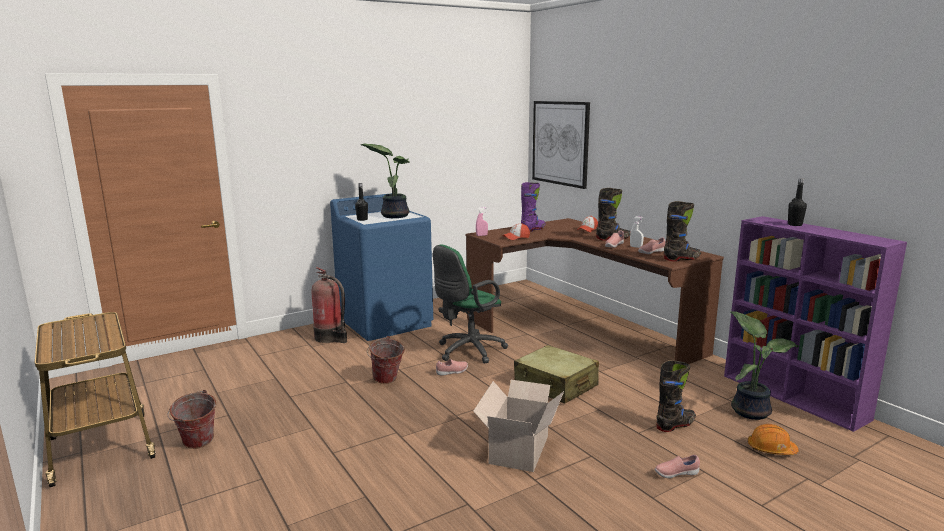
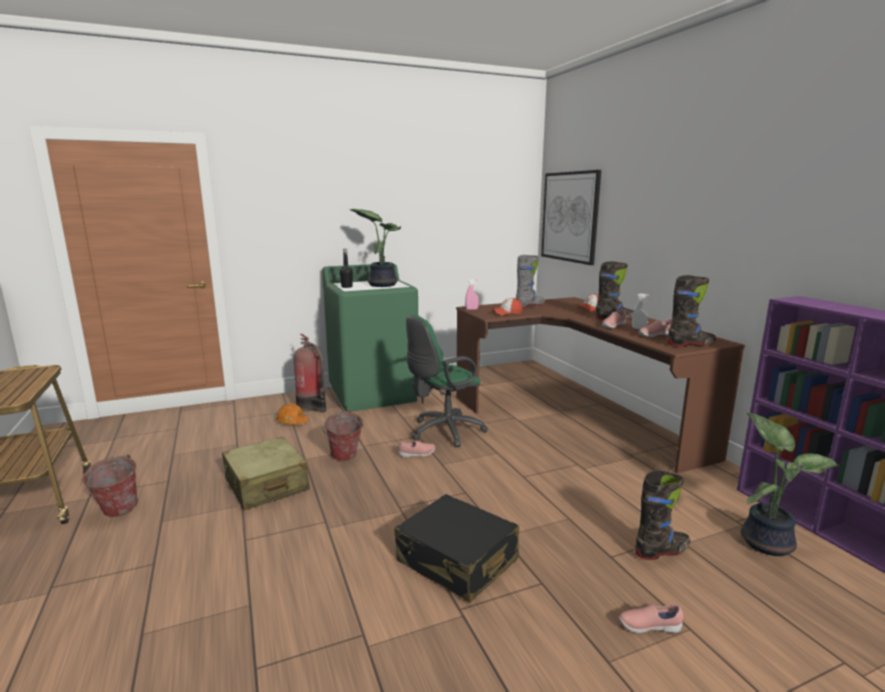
camera: 10 degrees right, 0 degrees up
blue washing machine [330,193,433,341] -> green washing machine [322,264,418,412]
cardboard box [473,380,564,472] -> black suitcase [394,494,519,603]
beige suitcase [514,345,599,404] -> beige suitcase moved to [222,436,310,510]
purple boot [521,182,545,232] -> grey boot [516,255,545,308]
orange hard hat [748,424,799,455] -> orange hard hat moved to [276,403,309,425]
black bottle [788,178,807,226] -> none

